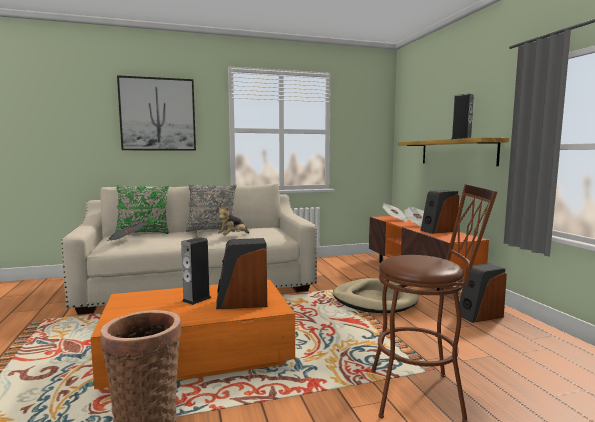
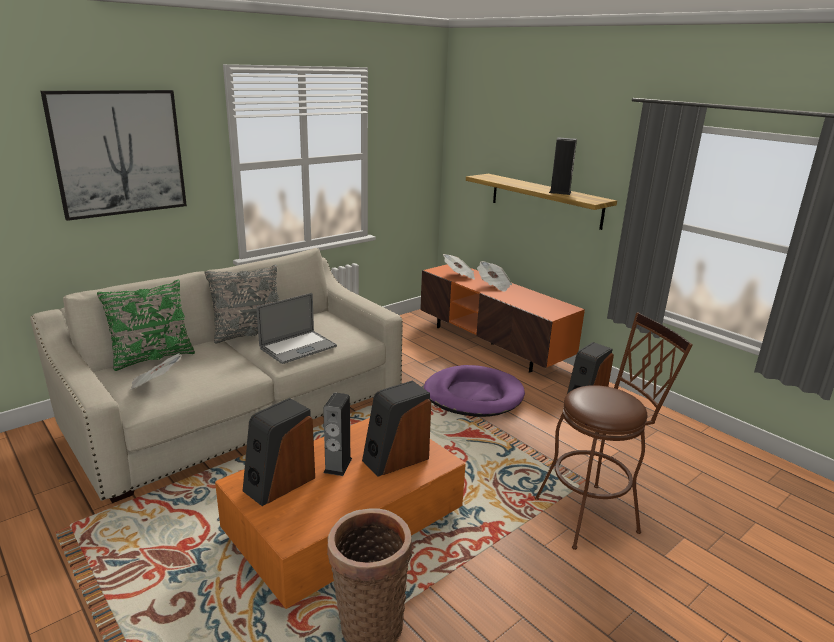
camera: 25 degrees left, 15 degrees up
plush toy [217,206,249,235] -> laptop [256,293,337,364]
beige dog bed [333,278,419,313] -> purple dog bed [424,365,525,417]
speaker [420,190,459,234] -> speaker moved to [243,398,315,506]

